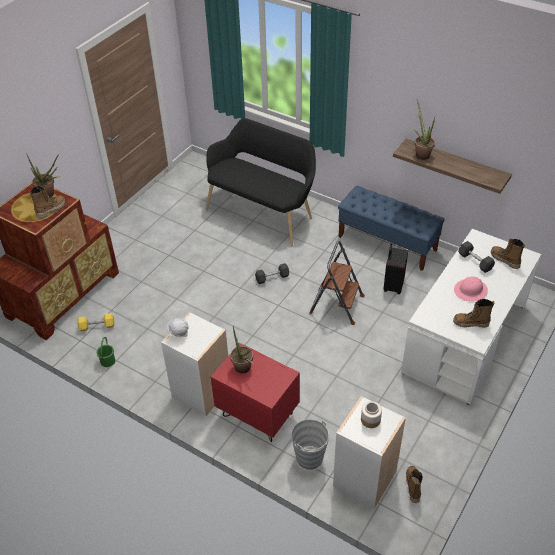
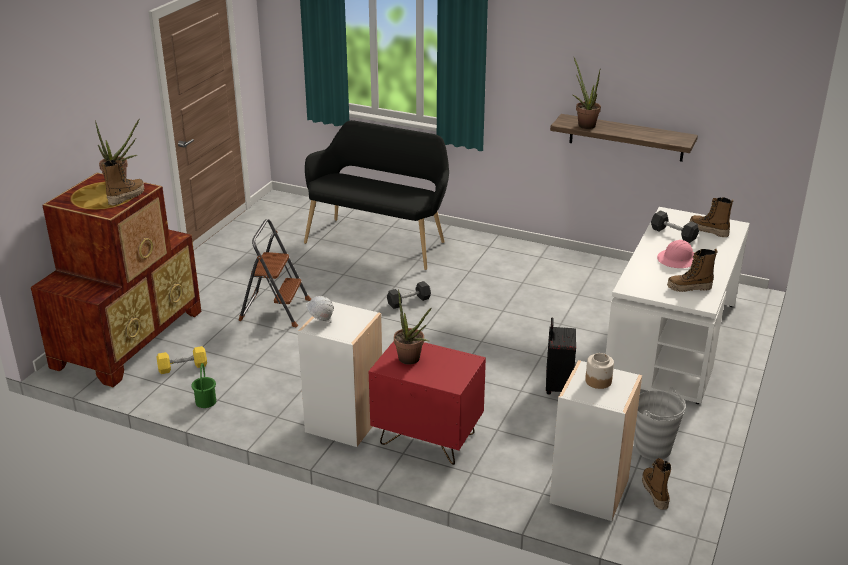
camera: 10 degrees left, 15 degrees down
grey bucket [291,420,329,470] -> grey bucket moved to [635,388,686,460]
brown step ladder [309,241,365,325] -> brown step ladder moved to [239,219,311,327]
blue bench [338,186,445,271] -> none
black suitcase [383,244,408,294] -> black suitcase moved to [546,318,576,394]

